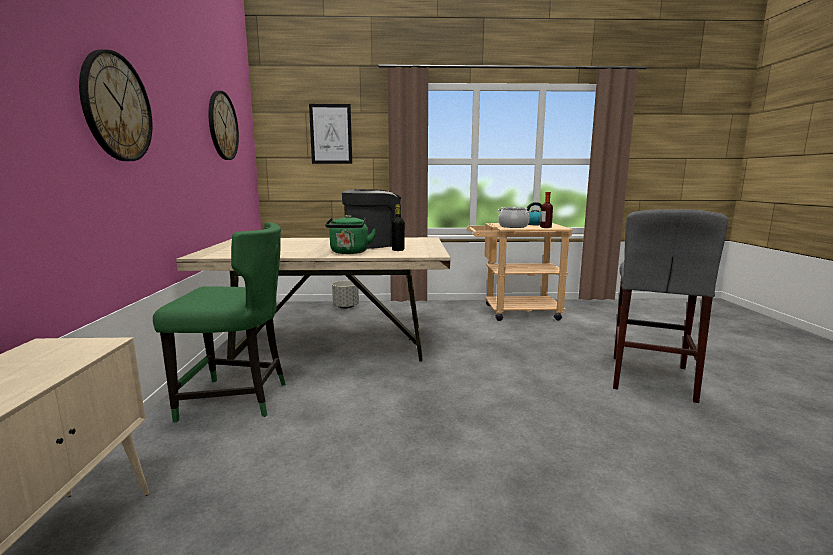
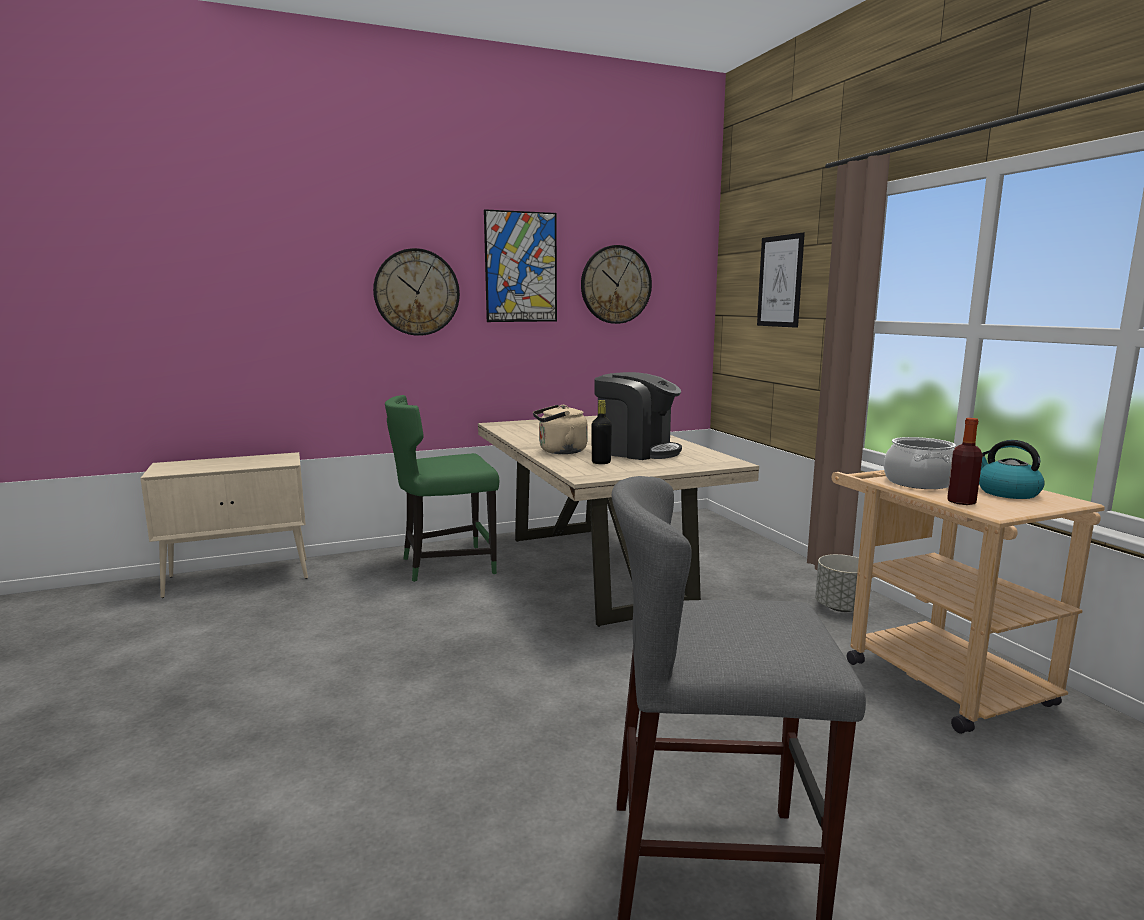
camera: 70 degrees right, 0 degrees up
green chair [153,222,286,423] -> green chair turned 90 degrees clockwise [385,395,499,582]
green kettle [325,215,376,254] -> beige kettle [533,405,587,454]
grey planter [332,280,359,309] -> grey planter moved to [815,554,859,612]
none -> picture [484,209,557,322]

